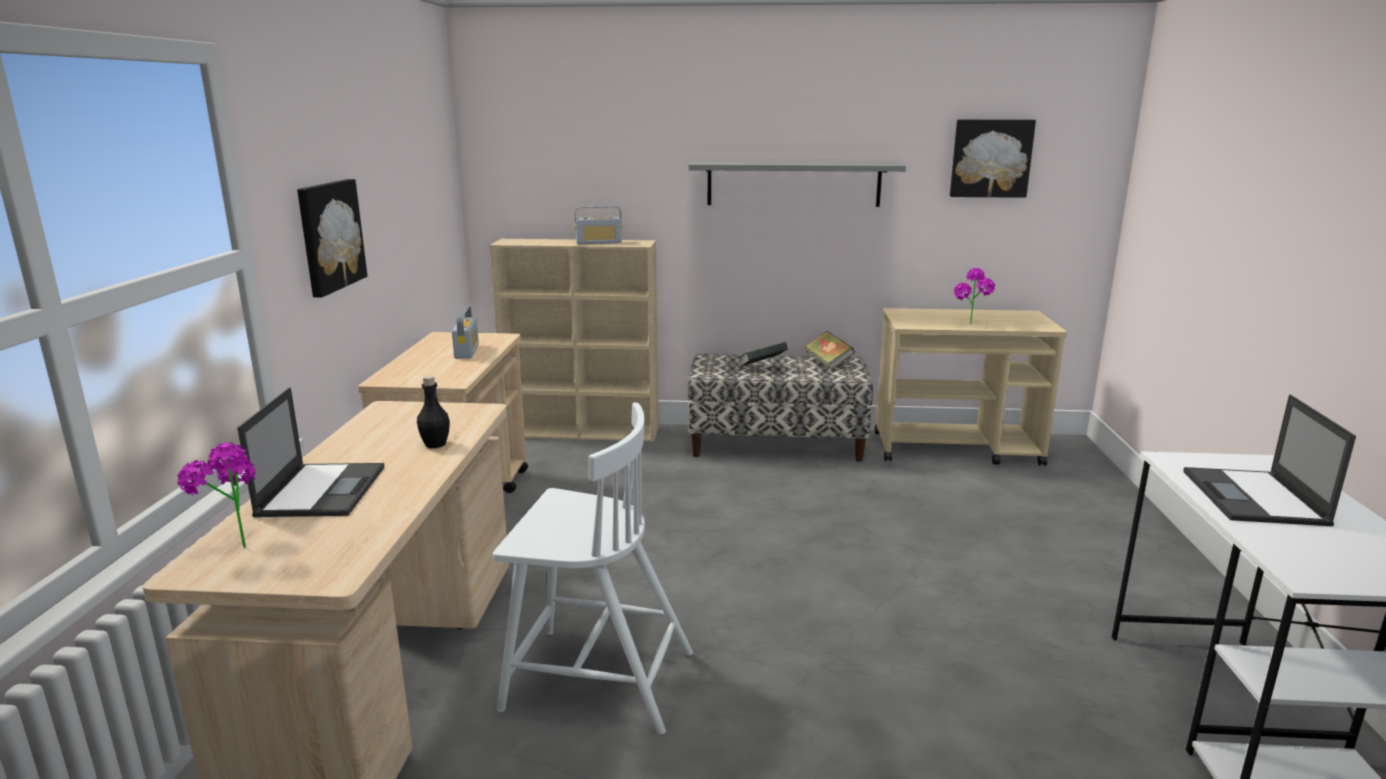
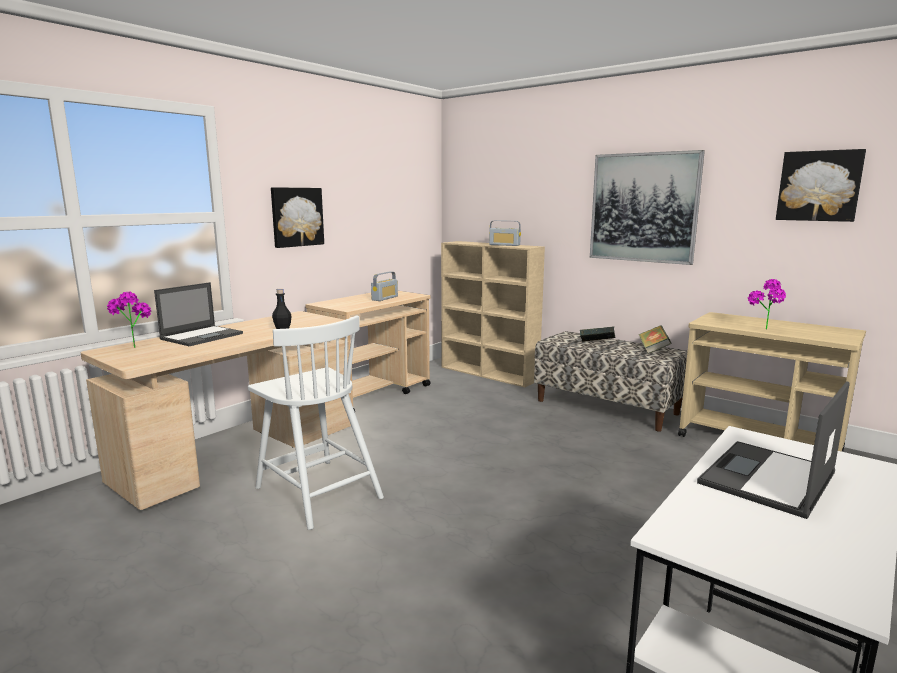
camera: 35 degrees right, 5 degrees down
grey shelf [689,161,906,207] -> picture [590,150,705,265]

